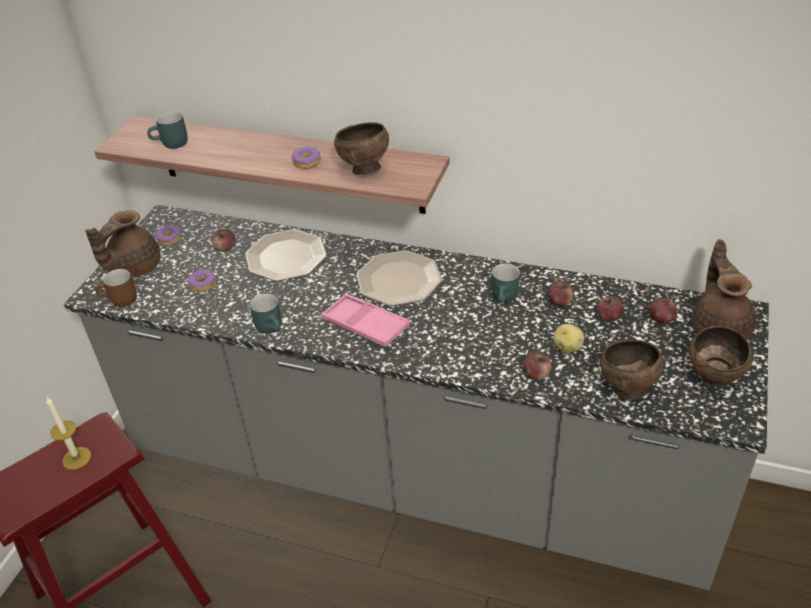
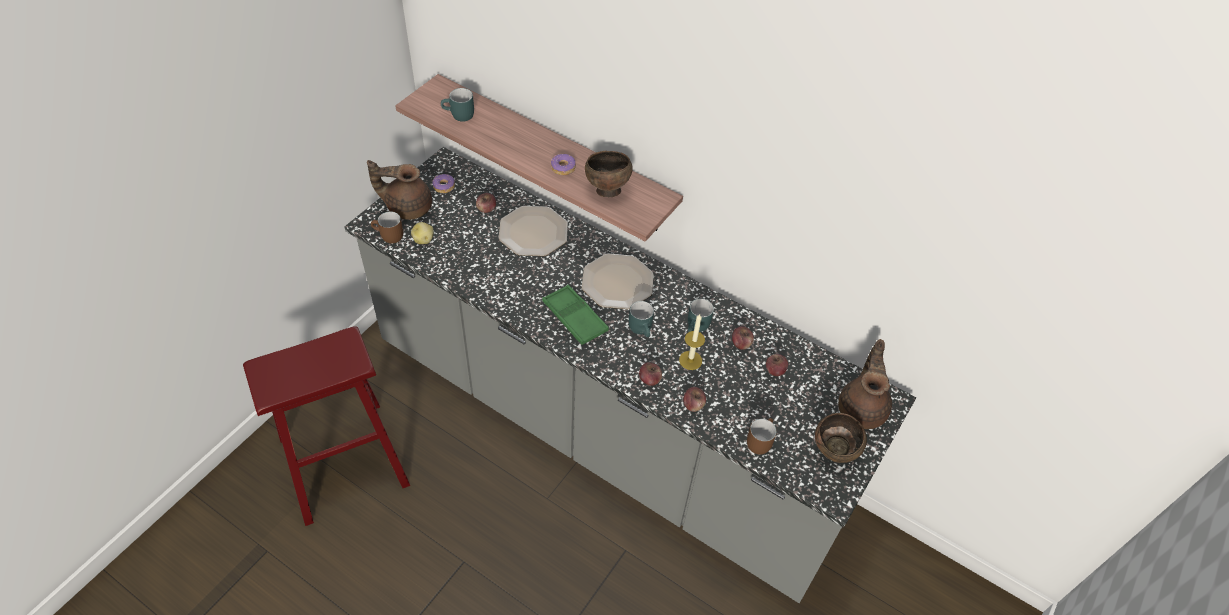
camera: 10 degrees right, 10 degrees up
candle [46,397,91,470] -> candle moved to [679,314,705,370]
brown teapot [85,210,160,277] -> brown teapot turned 45 degrees clockwise [367,160,432,220]
donut [188,269,216,292] -> none
turquoise mug [250,294,281,334] -> turquoise mug moved to [629,301,654,337]
pink tray [321,294,410,347] -> green tray [542,285,609,345]
potato [553,324,584,353] -> potato moved to [411,222,433,244]
brown bowl [600,340,664,400] -> brown mug [747,418,777,455]
apple [649,298,677,323] -> apple moved to [639,362,662,386]

